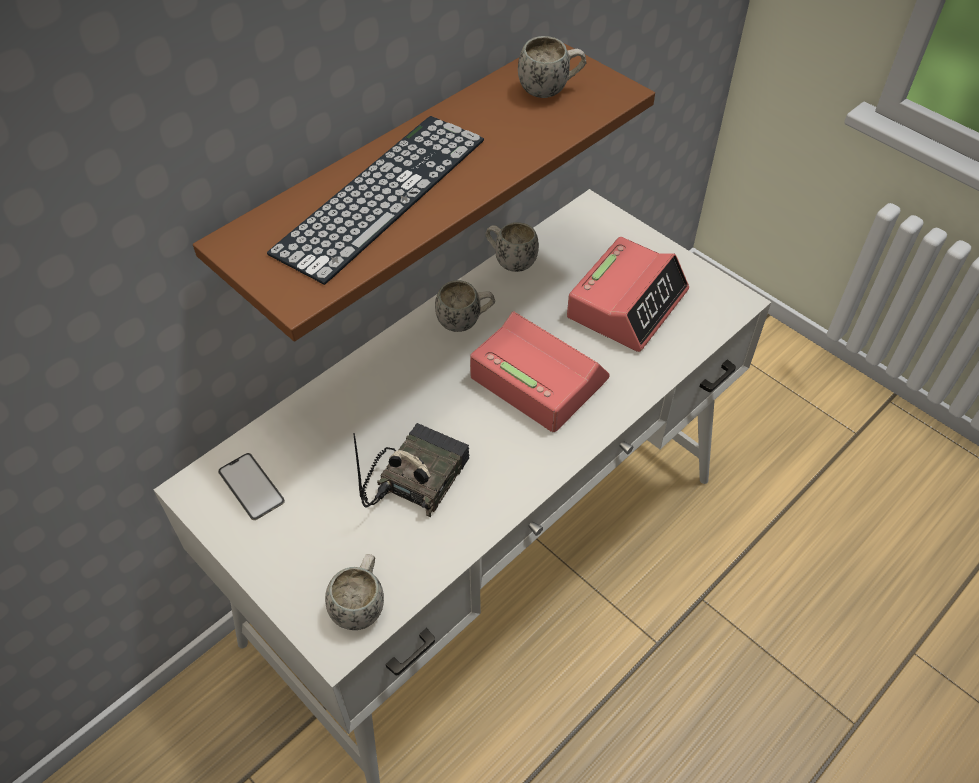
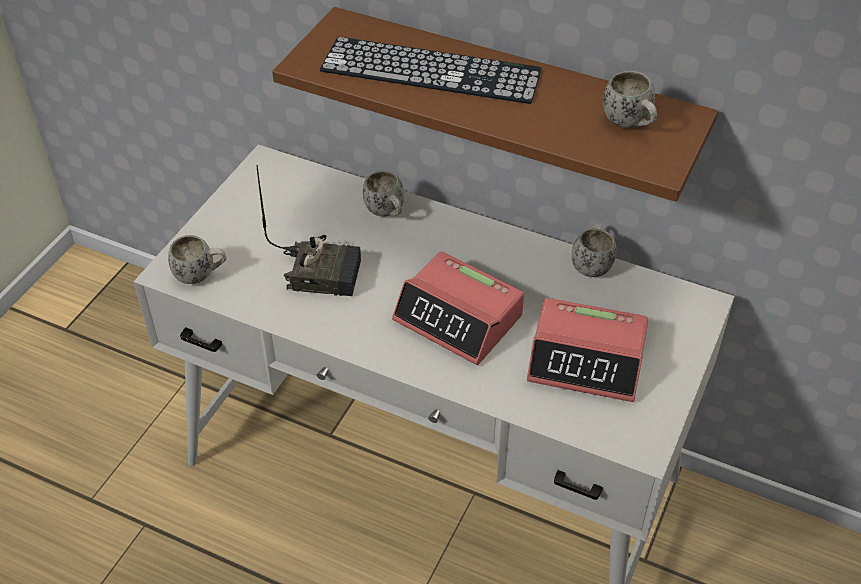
camera: 70 degrees right, 5 degrees down
phone [218,453,285,520] -> none
white mug [435,280,495,332] -> white mug moved to [363,170,404,217]
alarm clock [470,311,610,432] -> alarm clock turned 105 degrees clockwise [392,251,524,365]

